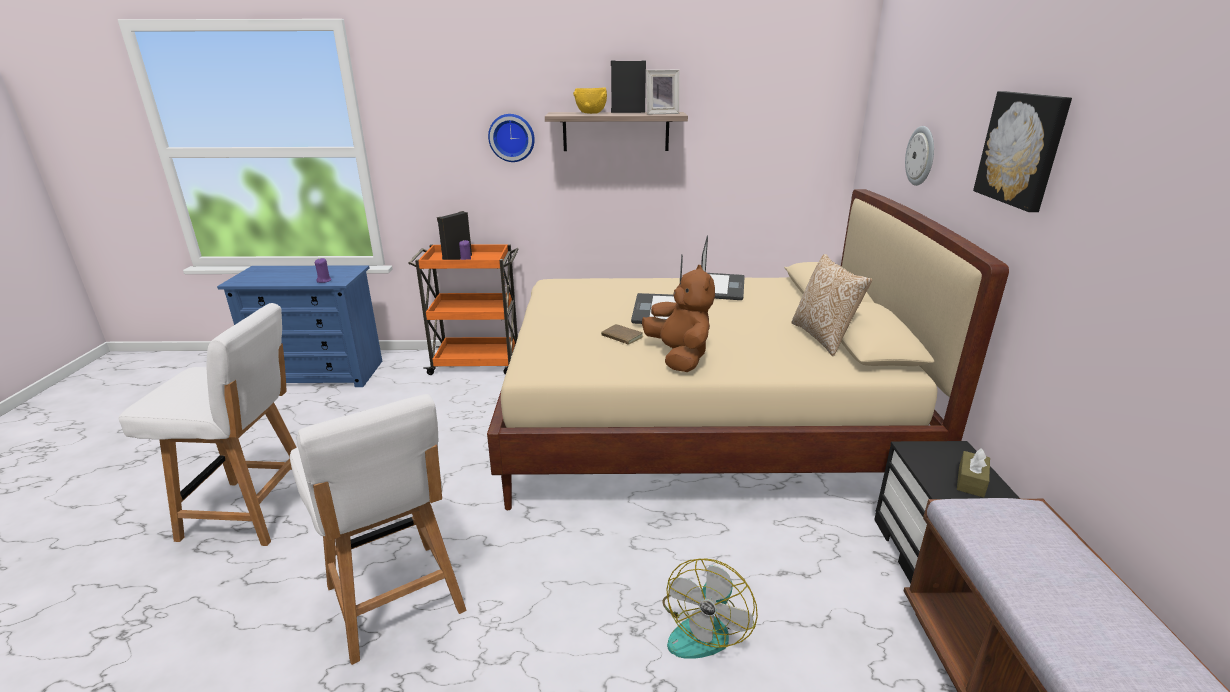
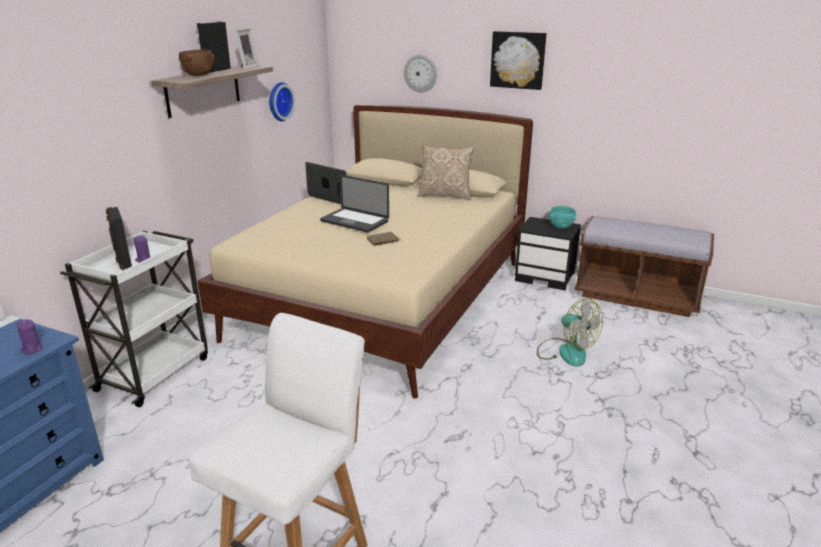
camera: 65 degrees left, 0 degrees up
white chair [290,394,466,665] -> none
orange cart [408,244,519,375] -> white cart [60,230,208,407]
wall clock [488,114,535,162] -> wall clock moved to [269,82,295,121]
yellow bowl [573,87,607,114] -> brown bowl [179,49,214,76]
brown plush toy [642,265,715,372] -> none
brown tissue box [957,448,990,498] -> turquoise bowl [549,206,576,229]

